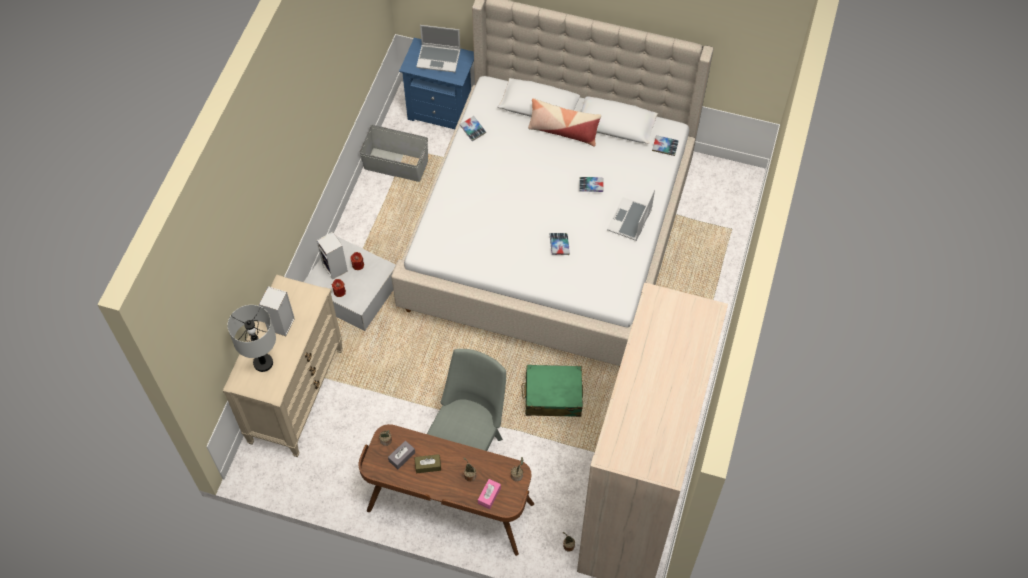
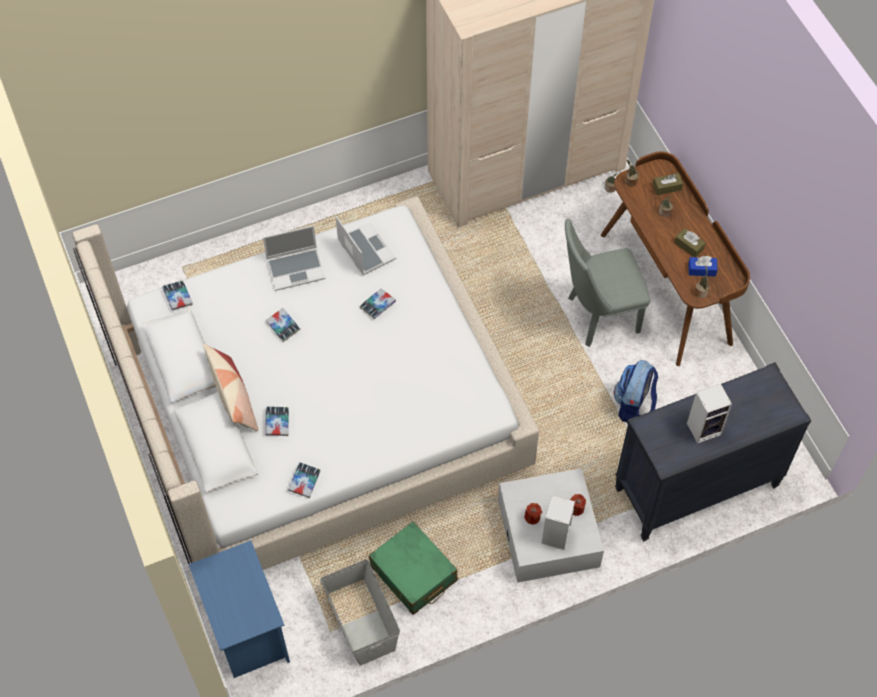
camera: 130 degrees left, 0 degrees up
beige dresser [223,274,343,457] -> black dresser [615,362,811,542]
grey table lamp [227,305,276,372] -> none
grey tissue box [388,441,415,469] -> blue tissue box [688,256,718,276]
laptop [416,25,461,72] -> laptop moved to [336,216,396,275]
pink tissue box [478,479,501,509] -> brown tissue box [653,173,683,195]
green suitcase [521,365,583,417] -> green suitcase moved to [369,522,458,615]
none -> book [265,407,289,436]
none -> backpack [614,360,658,422]

